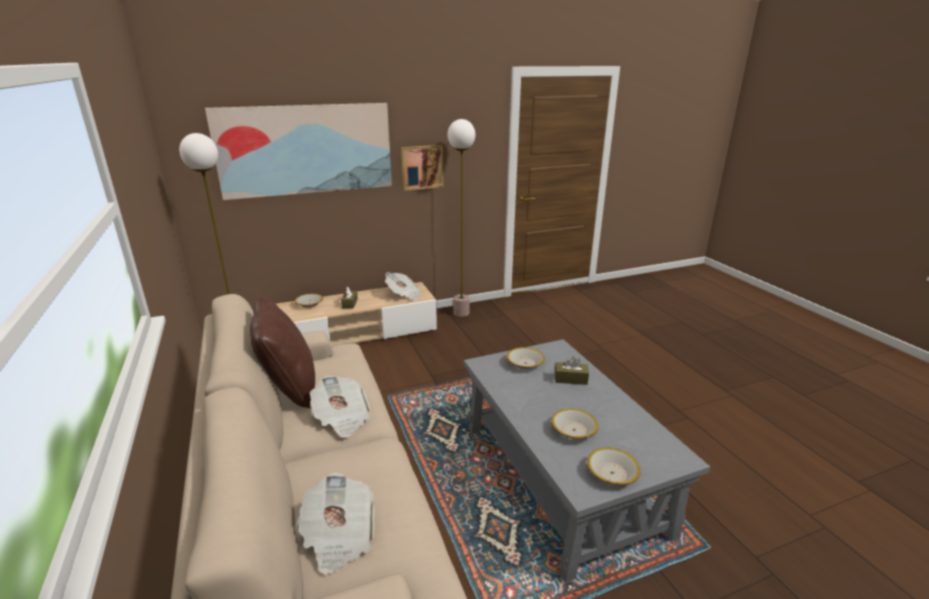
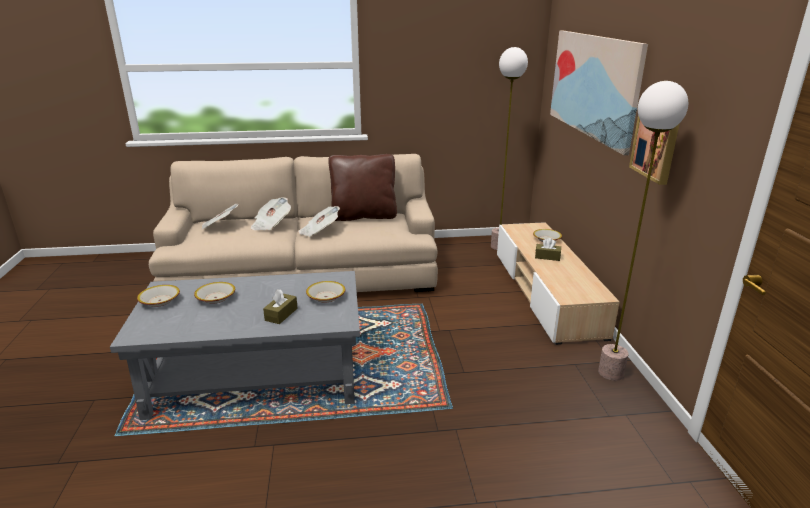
camera: 105 degrees right, 0 degrees up
newspaper [385,272,421,300] -> newspaper moved to [250,197,291,231]

